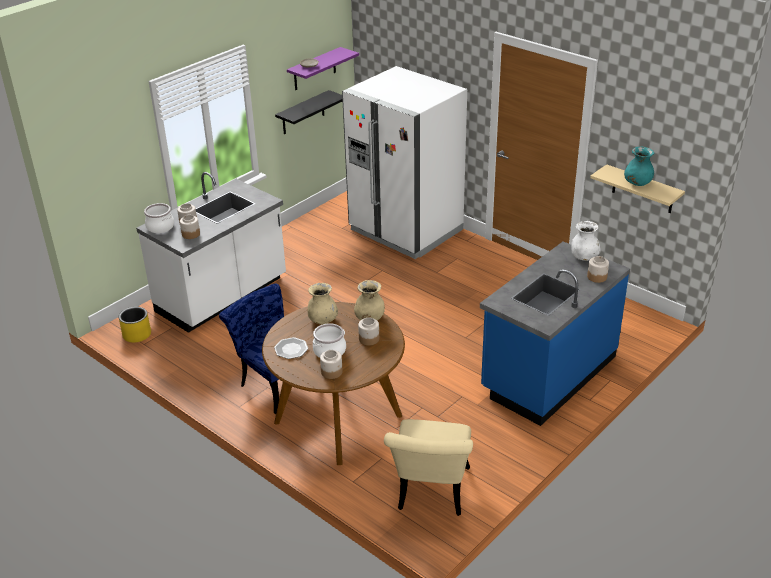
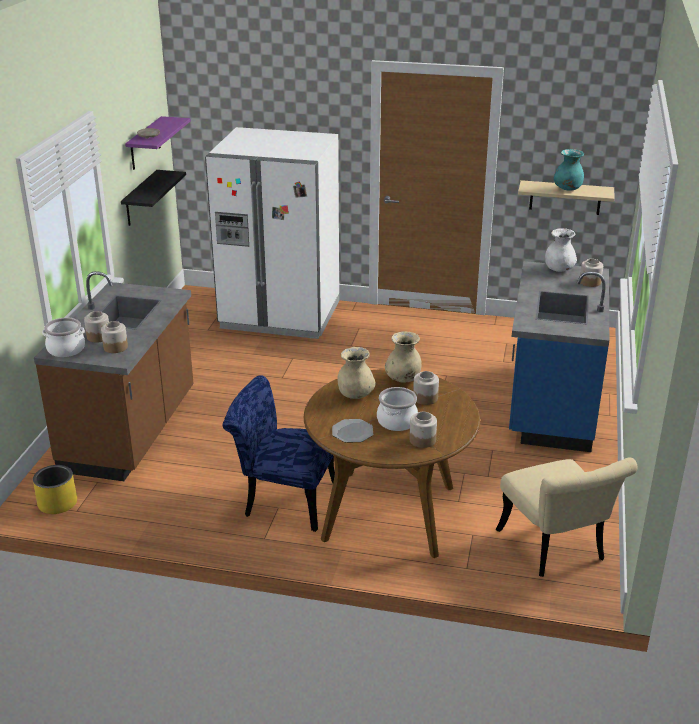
camera: 30 degrees left, 5 degrees down
white counter [136,172,286,333] -> brown counter [34,271,194,481]

